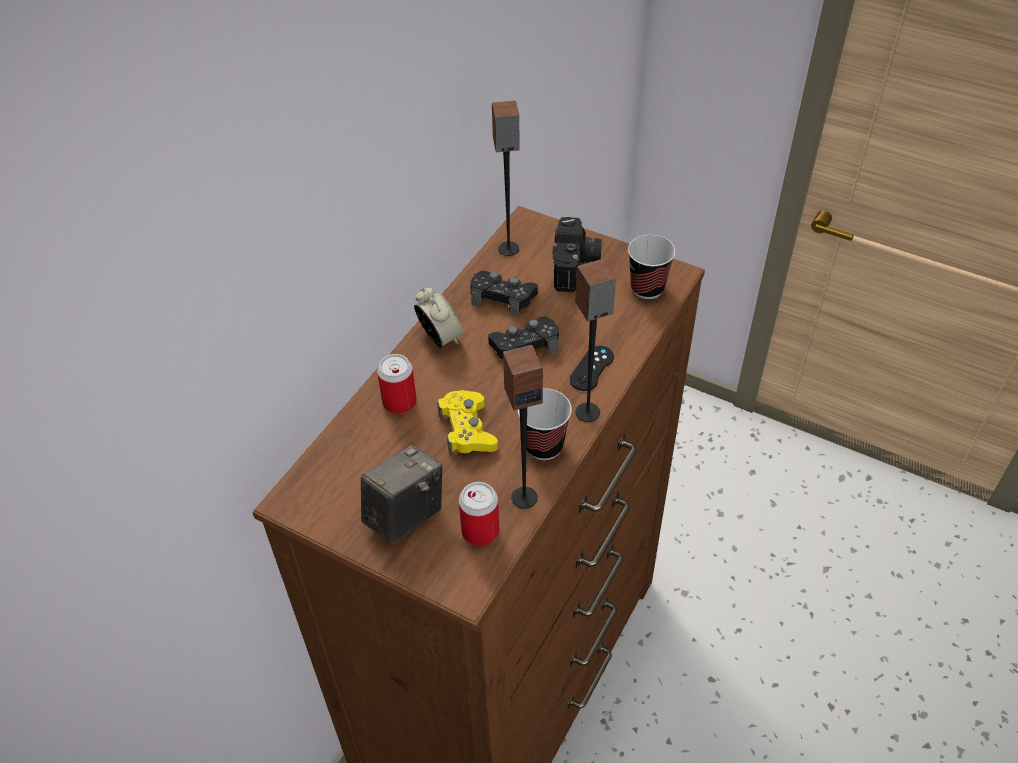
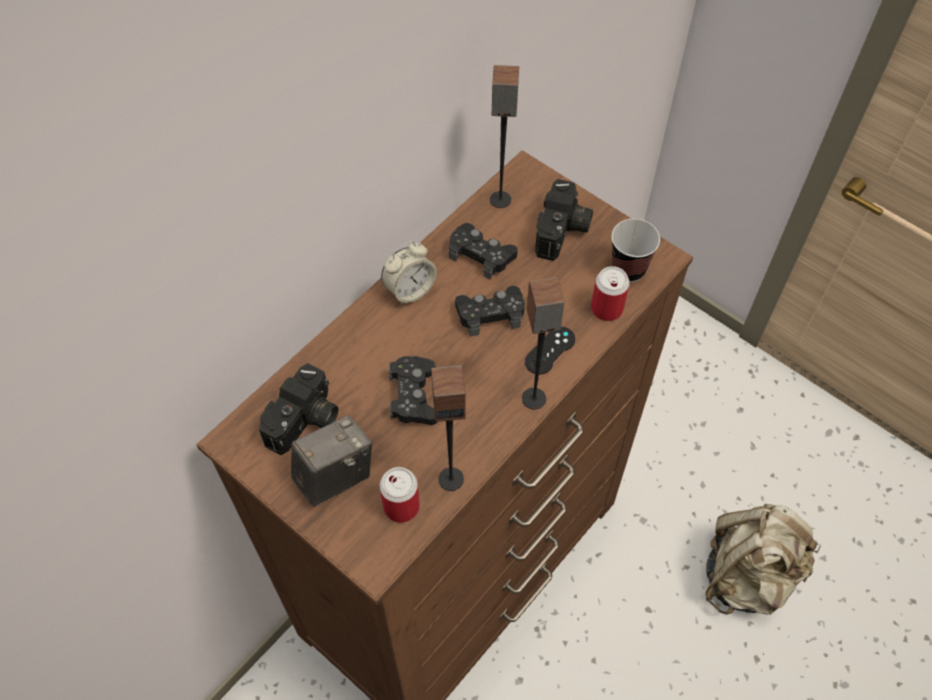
camera: 10 degrees right, 10 degrees up
can [377,354,417,414] -> can moved to [591,266,630,321]
alarm clock [414,287,463,348] -> alarm clock turned 75 degrees clockwise [381,241,437,305]
yellow game controller [437,390,498,454] -> black game controller [389,356,437,425]
cup [517,388,572,460] -> none
none -> camera [259,363,339,455]
none -> beige backpack [705,504,821,615]

